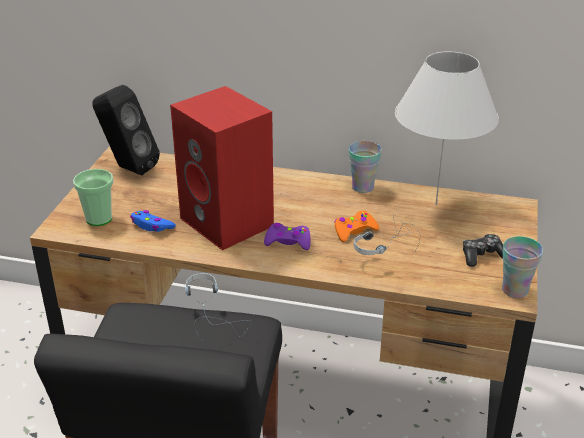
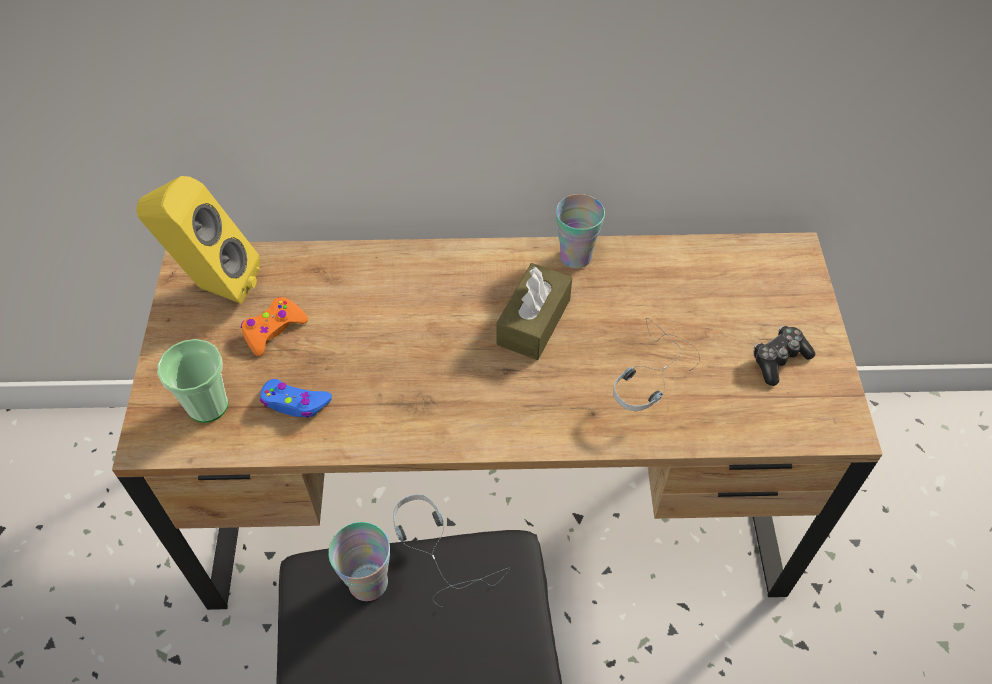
camera: 15 degrees left, 20 degrees up
black speaker [92,85,160,175] -> yellow speaker [136,176,260,304]
red speaker [170,86,274,250] -> none
purple game controller [264,223,311,250] -> none
orange game controller [334,211,379,242] -> orange game controller moved to [241,297,308,356]
white table lamp [395,51,499,206] -> none
cup [502,236,543,298] -> cup moved to [328,522,390,601]
none -> brown tissue box [497,263,572,360]

